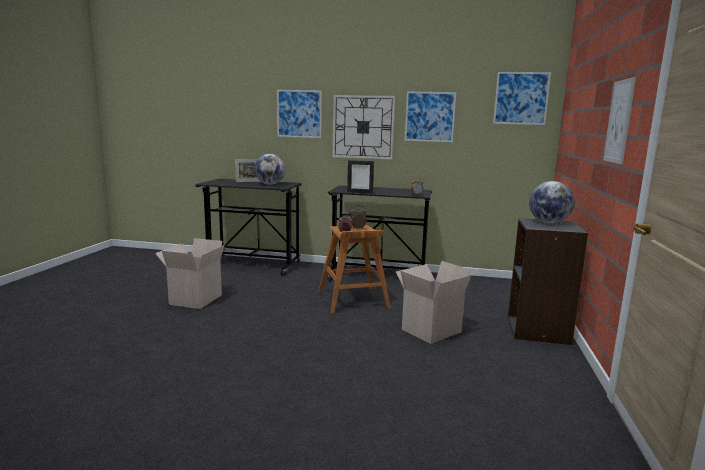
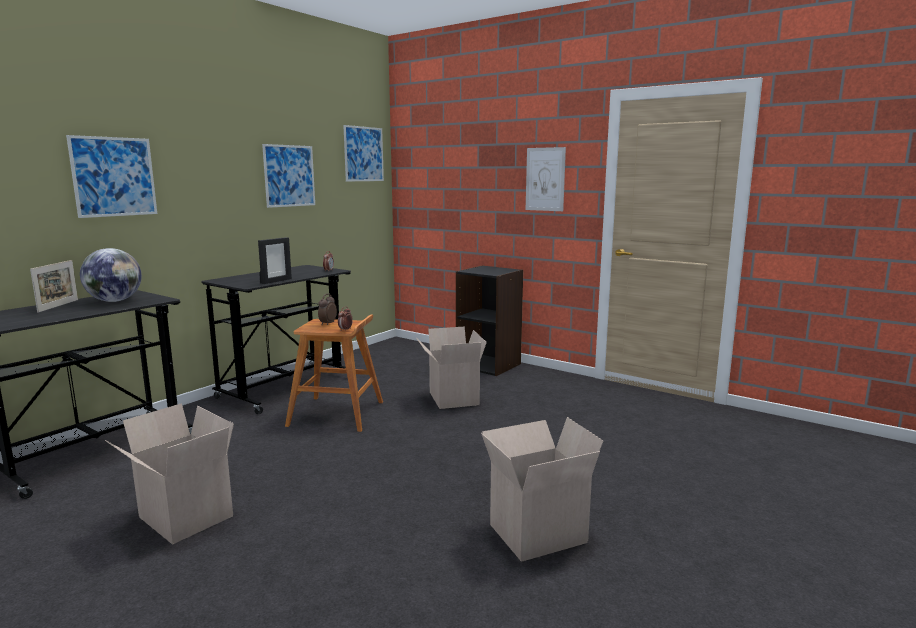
camera: 65 degrees left, 0 degrees up
wall clock [333,95,395,160] -> none
globe [529,181,575,223] -> none
none -> cardboard box [481,417,603,562]

